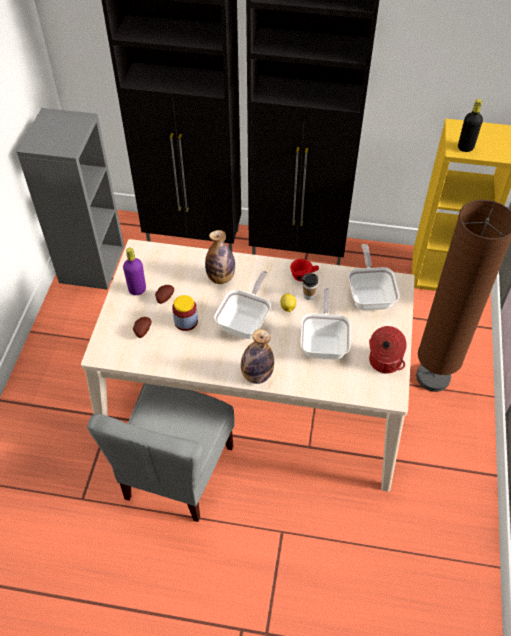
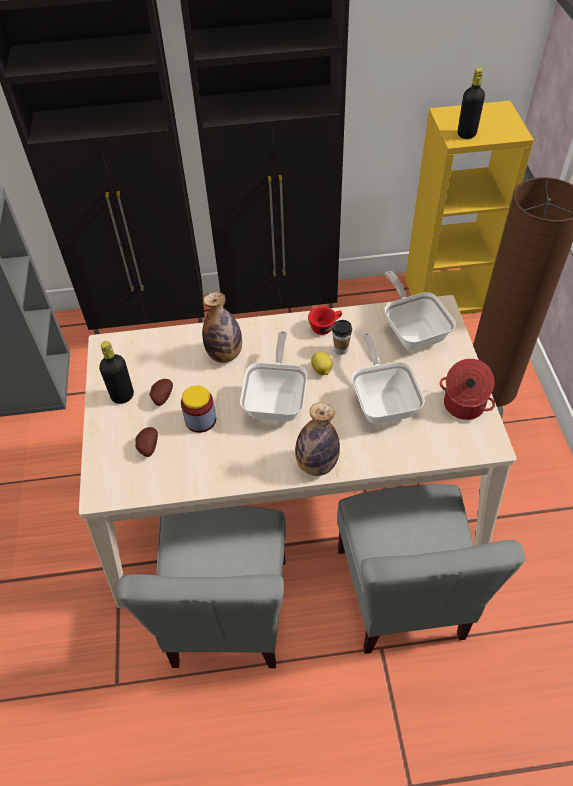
camera: 15 degrees left, 0 degrees up
purple bottle [123,248,146,295] -> black bottle [99,341,134,404]
none -> grey chair [337,484,525,654]

